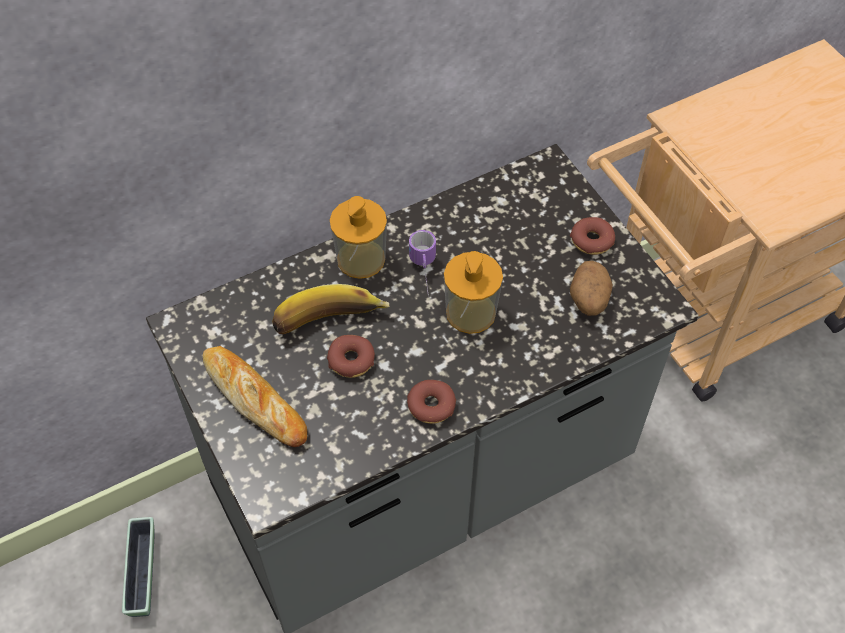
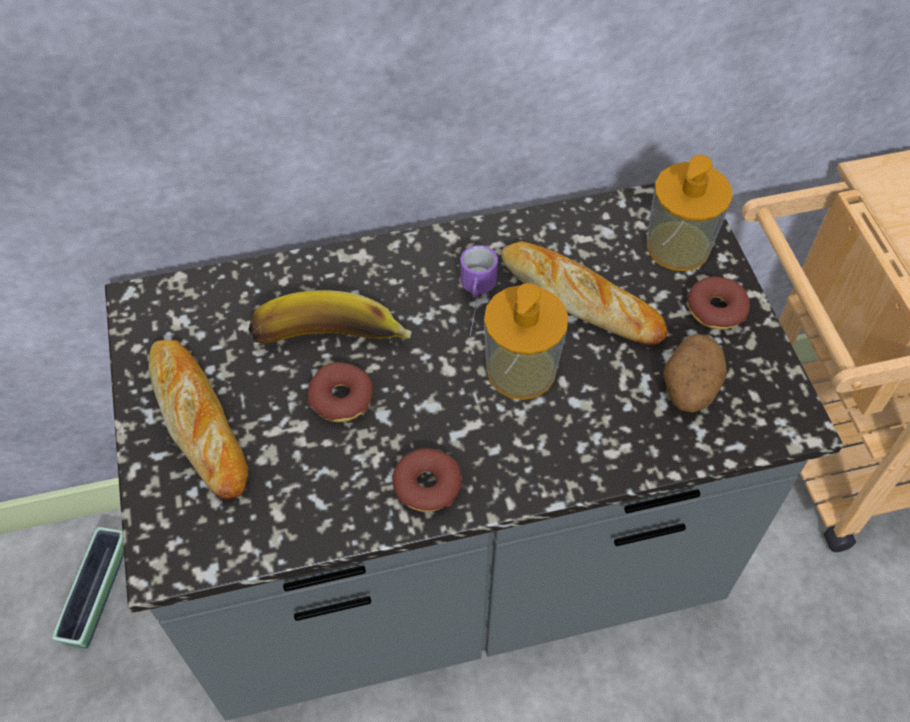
camera: 15 degrees right, 0 degrees up
soap dispenser [330,196,387,279] -> soap dispenser moved to [647,155,732,271]
none -> bread [501,241,668,345]

